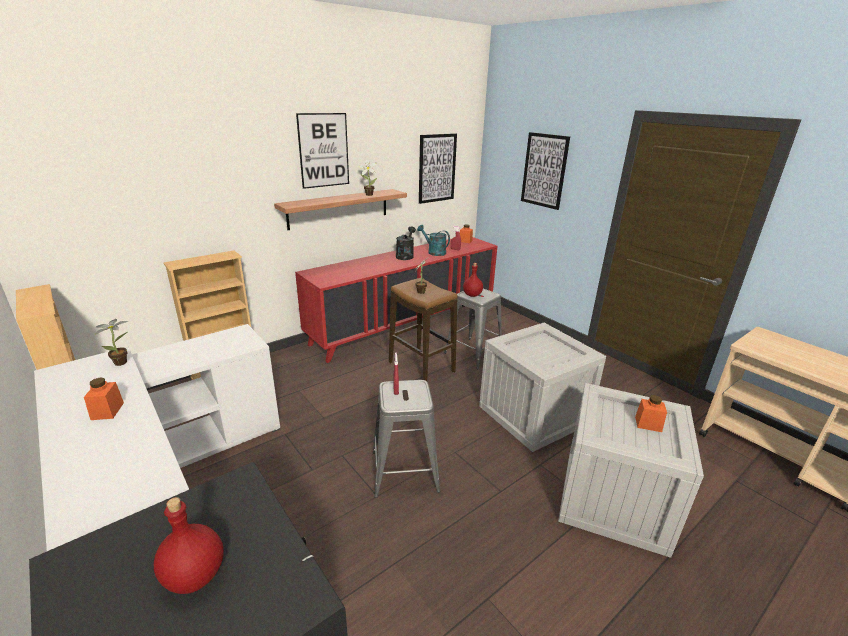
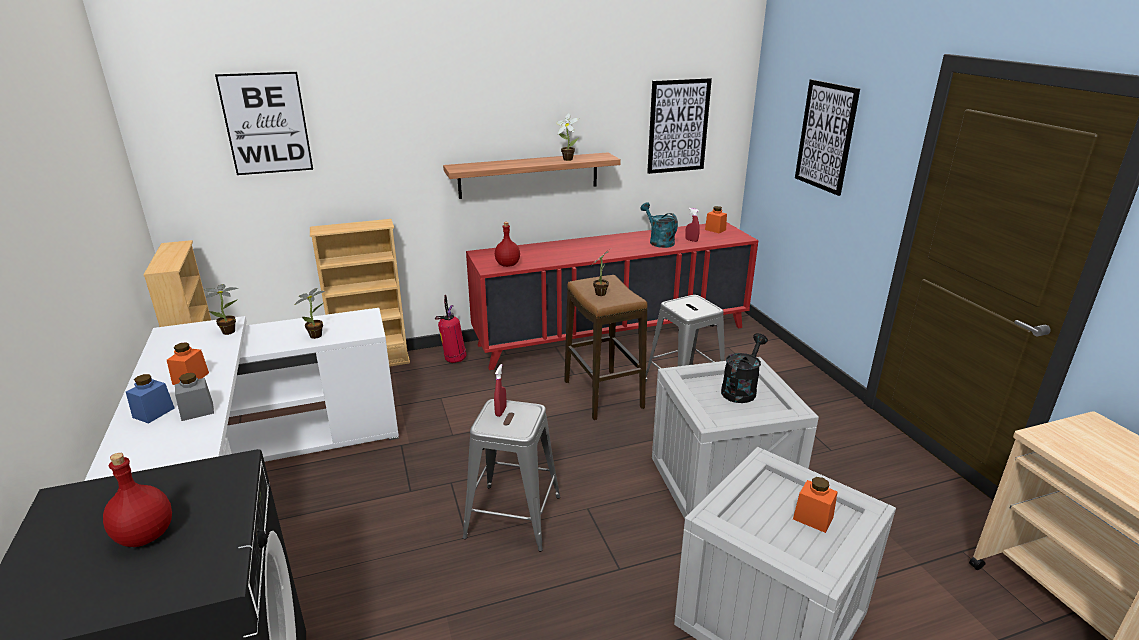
camera: 20 degrees right, 0 degrees up
picture [296,113,349,189] -> picture moved to [215,72,313,175]
black watering can [396,226,416,260] -> black watering can moved to [721,333,768,403]
red bottle [463,263,483,297] -> red bottle moved to [495,222,520,267]
none -> blue jar [126,374,175,424]
none -> grey jar [175,373,214,421]
none -> potted plant [294,288,325,339]
none -> fire extinguisher [435,295,466,363]

